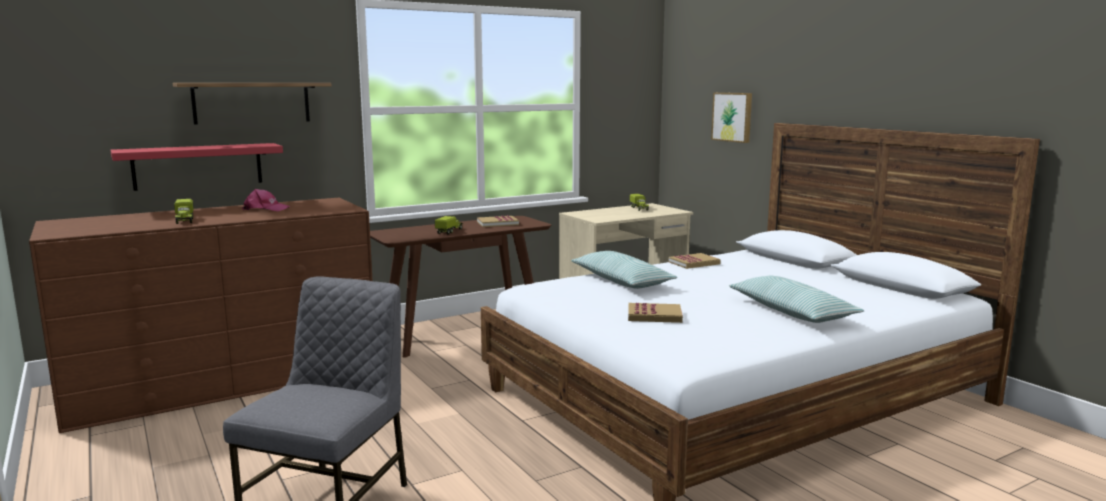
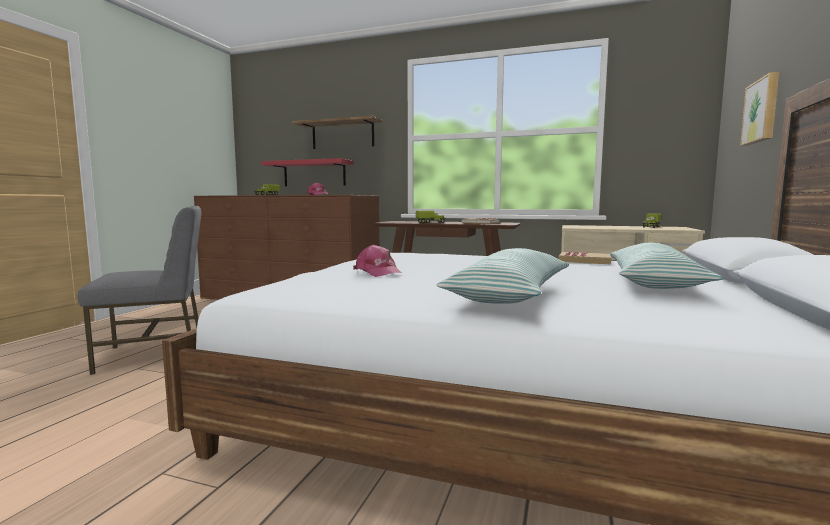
camera: 50 degrees right, 5 degrees down
pillow [571,251,677,289] -> pillow moved to [610,243,722,289]
book [628,303,683,323] -> pink cap [353,245,403,277]

